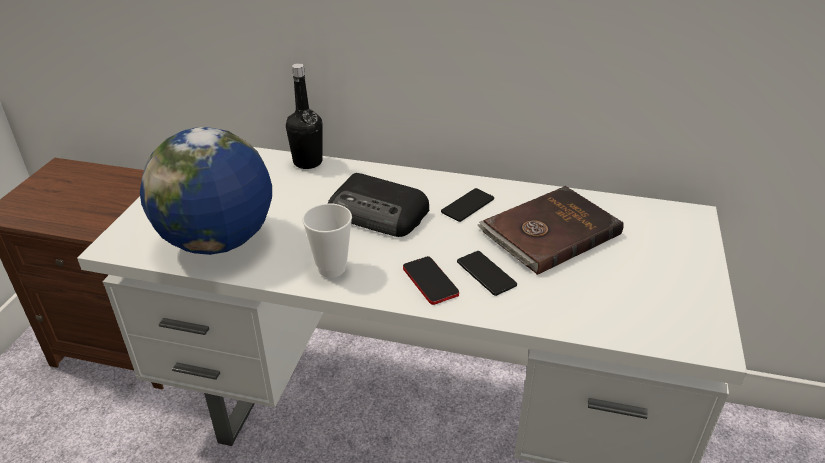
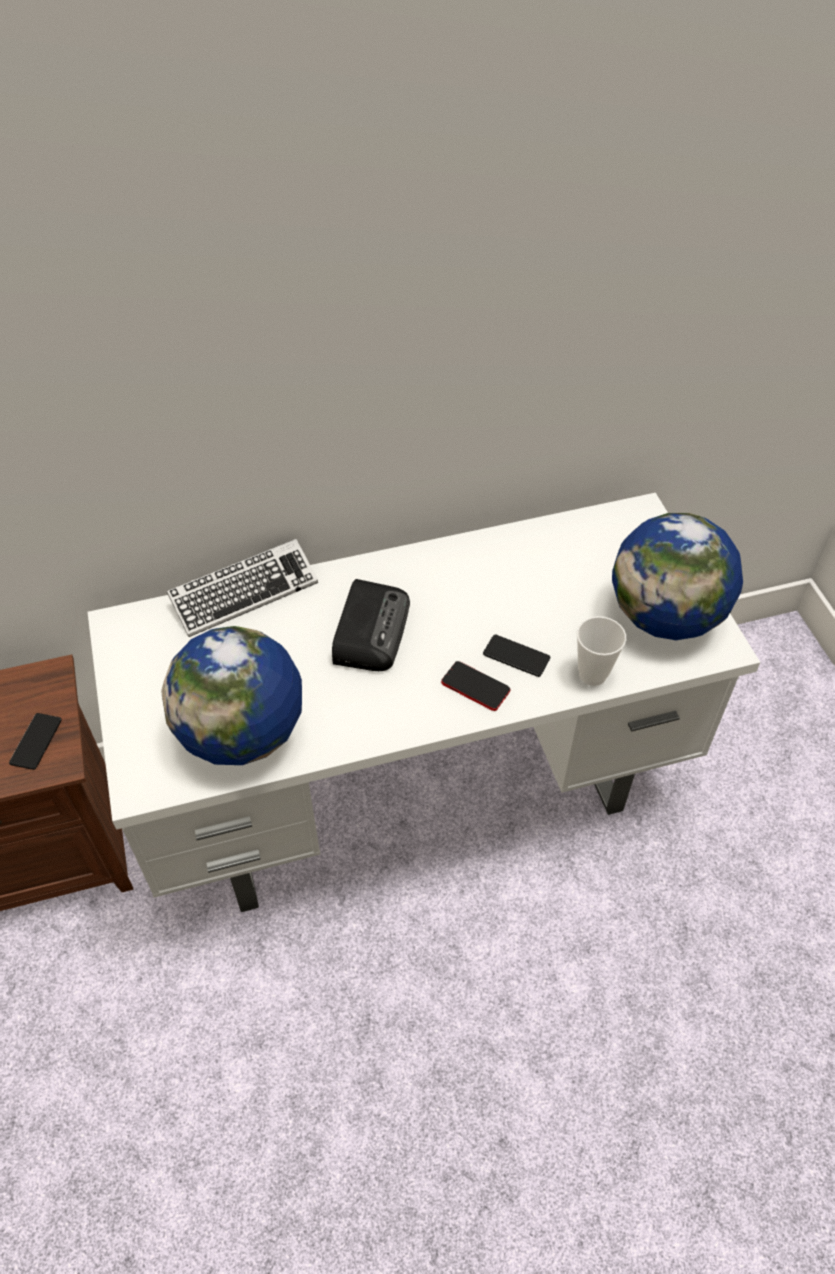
camera: 30 degrees left, 15 degrees up
black bottle [286,63,323,169] -> keyboard [167,539,318,637]
cup [302,203,352,277] -> cup moved to [577,616,626,686]
radio [328,173,429,237] -> radio turned 75 degrees counterclockwise [332,579,410,671]
phone [441,188,494,222] -> phone moved to [9,713,62,770]
brown book [477,186,624,275] -> none
none -> globe [612,513,743,640]

